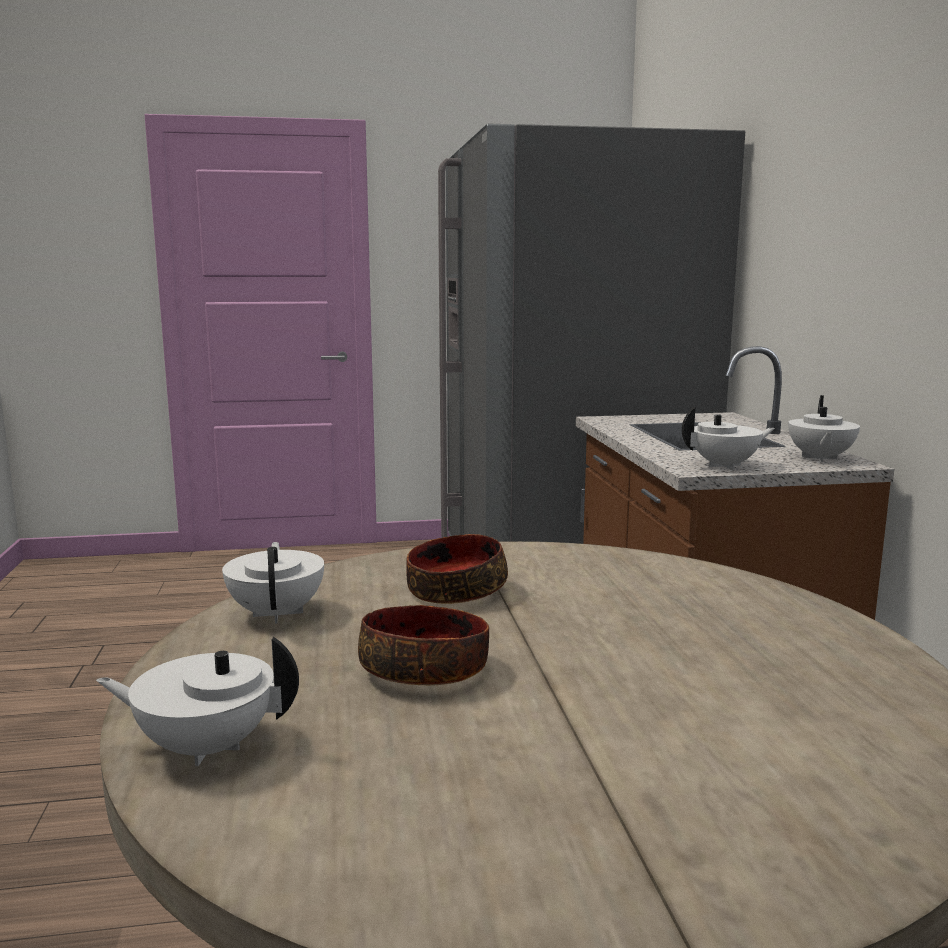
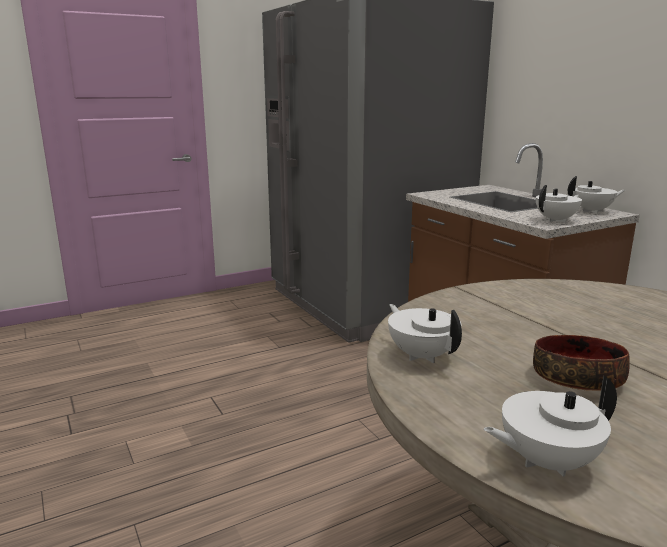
camera: 20 degrees left, 5 degrees up
bowl [406,534,508,604] -> none
white teapot [788,395,860,462] -> white teapot turned 90 degrees counterclockwise [568,176,625,214]

